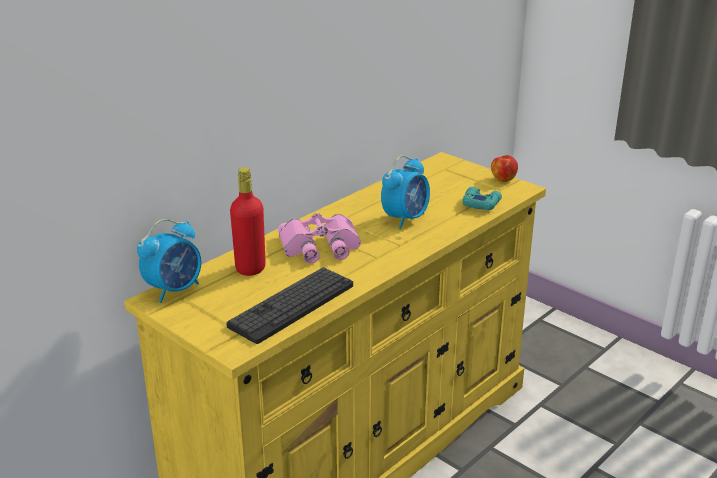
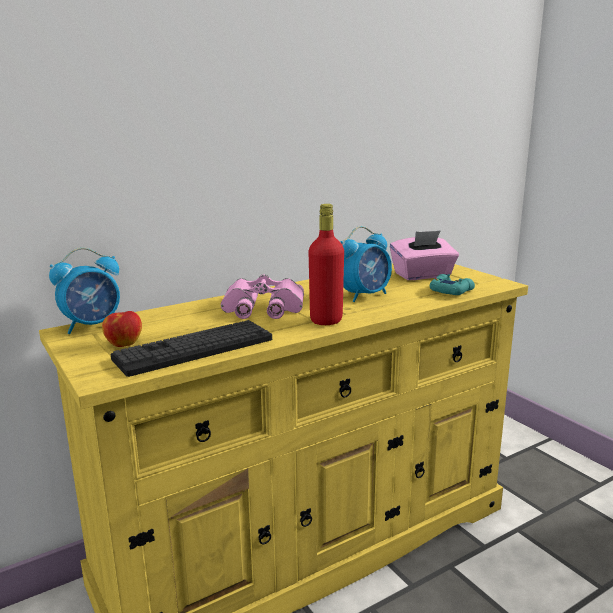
camera: 15 degrees right, 10 degrees down
red bottle [230,167,266,276] -> red bottle moved to [308,204,344,325]
apple [491,155,518,182] -> apple moved to [102,311,142,347]
none -> pink tissue box [390,230,459,280]

